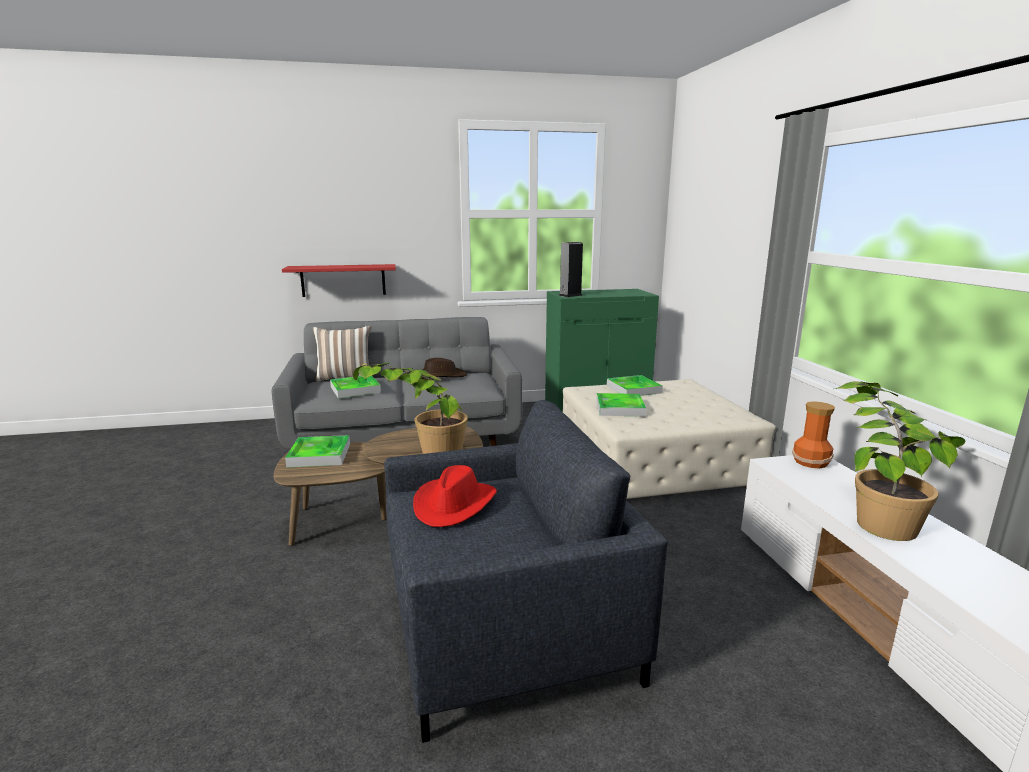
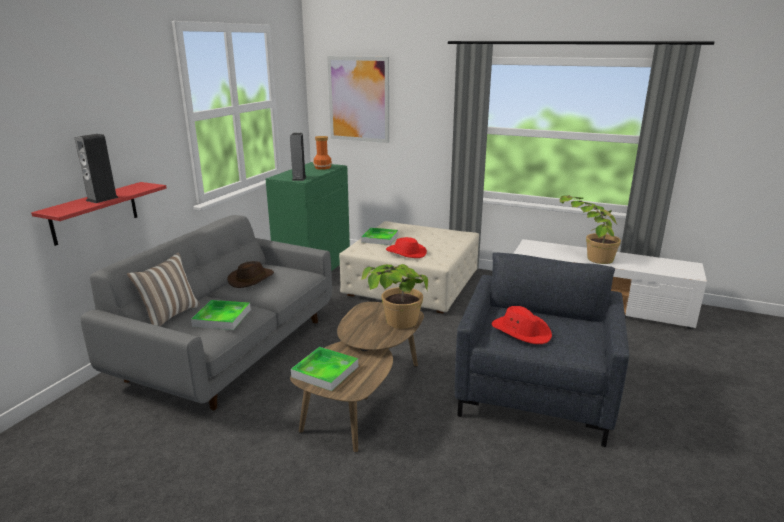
camera: 55 degrees left, 5 degrees up
tray [596,393,646,417] -> red hat [386,237,427,258]
vase [792,401,835,468] -> vase moved to [313,136,332,170]
none -> speaker [75,134,119,203]
none -> picture [327,56,389,143]

